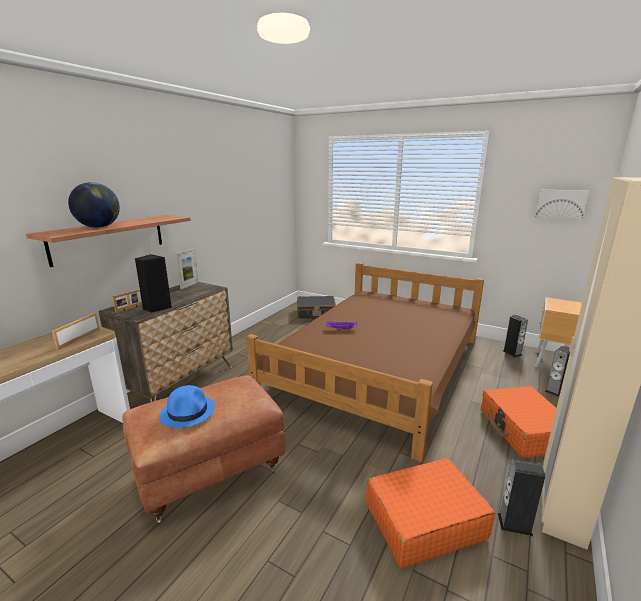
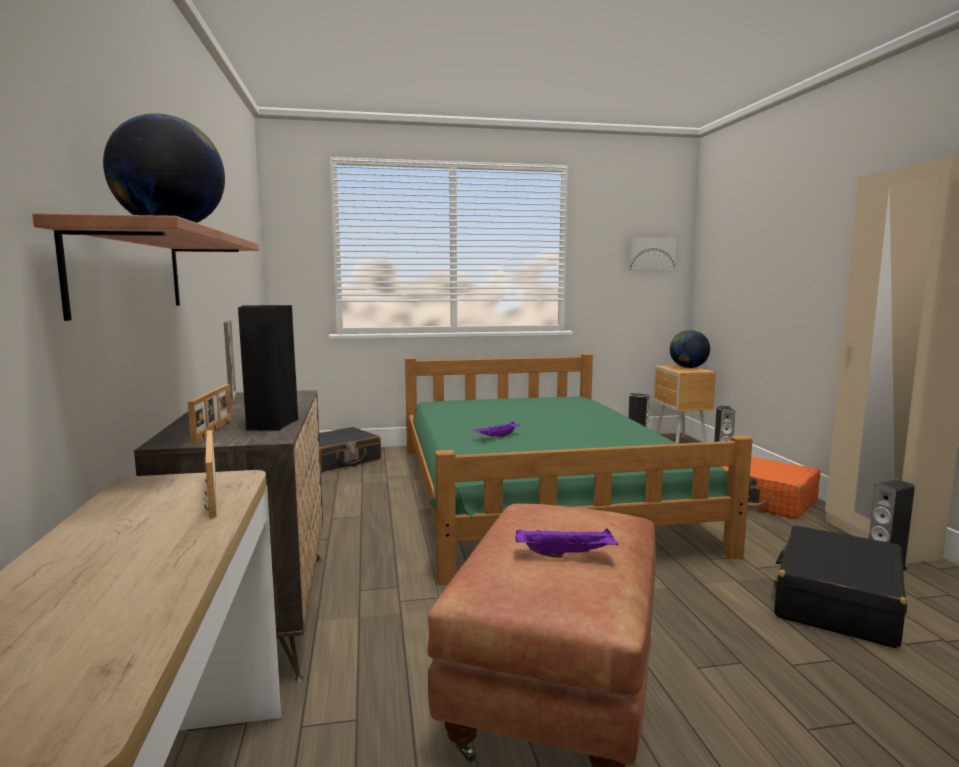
camera: 40 degrees left, 10 degrees down
blue hat [160,385,215,428] -> purple tray [516,528,619,558]
brown bed [246,262,484,462] -> green bed [405,353,753,585]
orange suitcase [366,458,495,568] -> black suitcase [774,525,907,648]
none -> globe [670,330,710,368]

